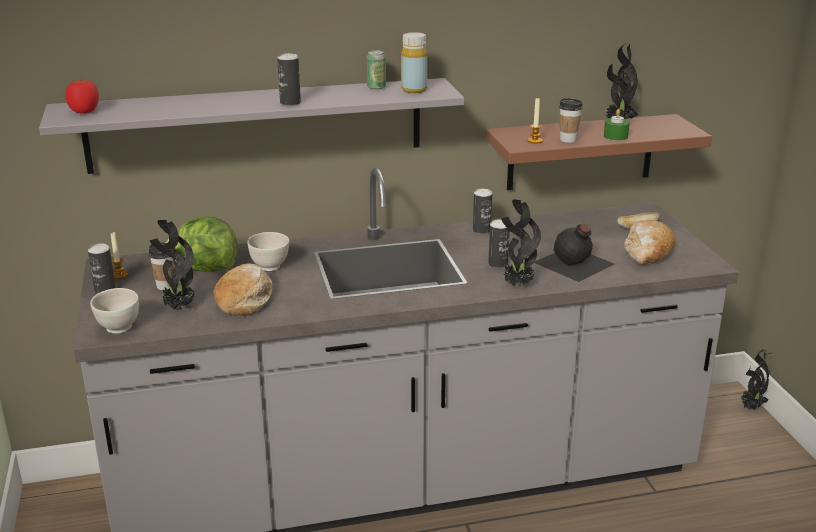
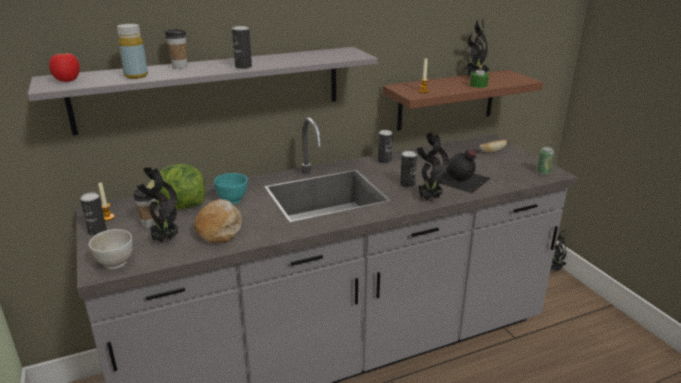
camera: 10 degrees left, 0 degrees up
white bowl [248,232,289,271] -> turquoise bowl [214,173,248,204]
can [367,50,386,90] -> can moved to [537,147,554,175]
yellow bottle [401,32,427,93] -> yellow bottle moved to [117,24,148,79]
cup [559,98,583,143] -> cup moved to [165,29,187,69]
bread [624,220,676,265] -> none

